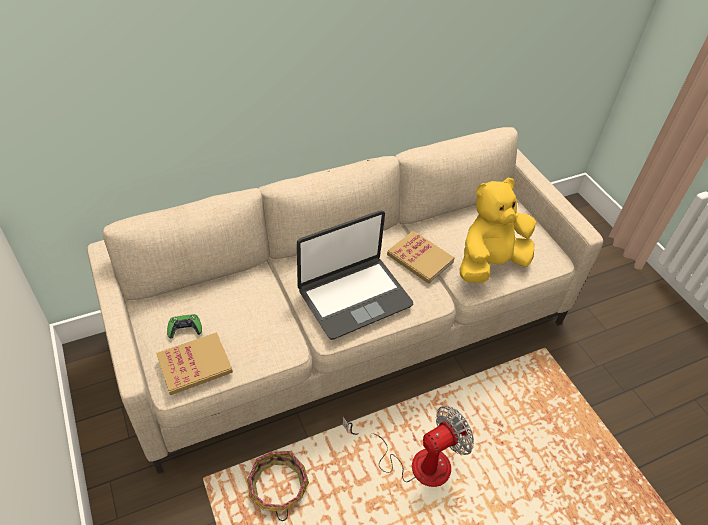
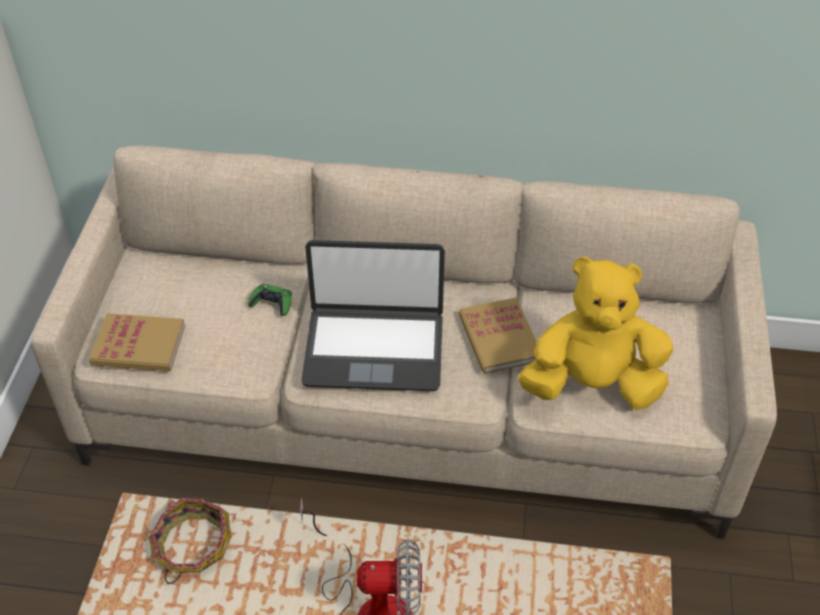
camera: 35 degrees right, 0 degrees up
green game controller [167,314,202,339] -> green game controller moved to [248,284,292,316]

